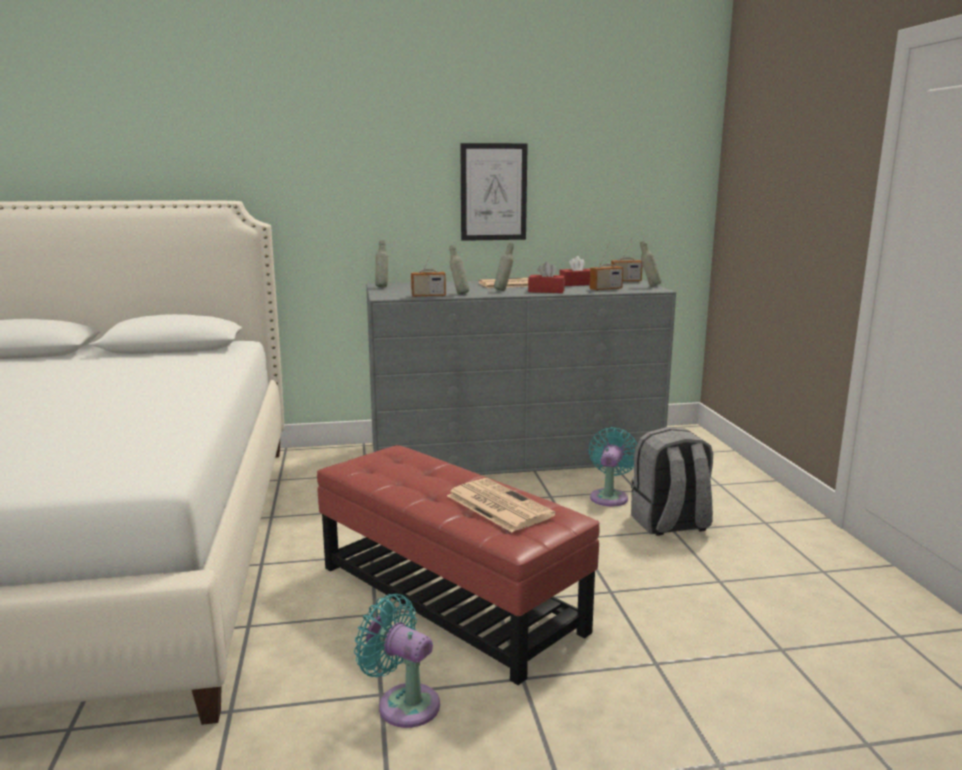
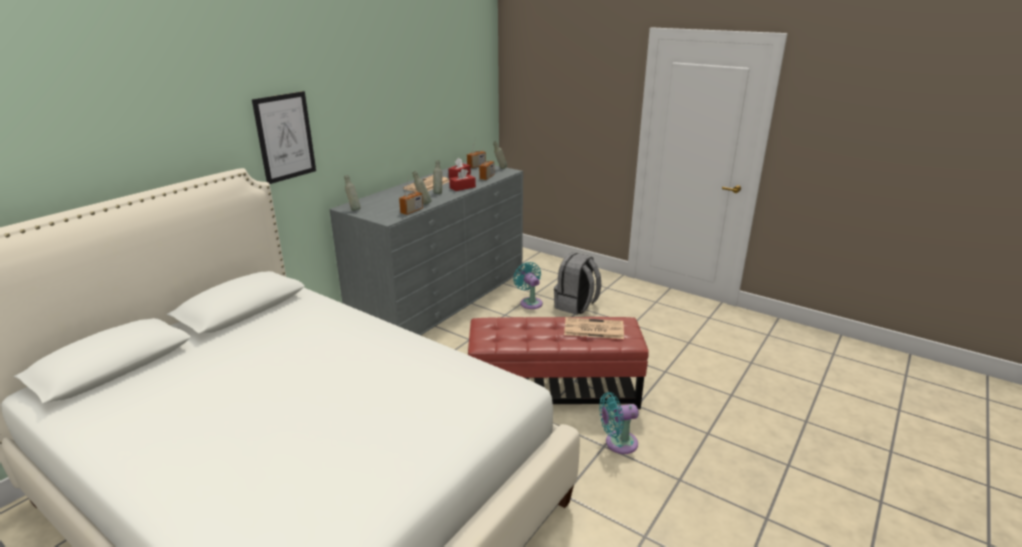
camera: 45 degrees left, 10 degrees up
picture [460,143,528,241] -> picture moved to [252,91,316,184]

